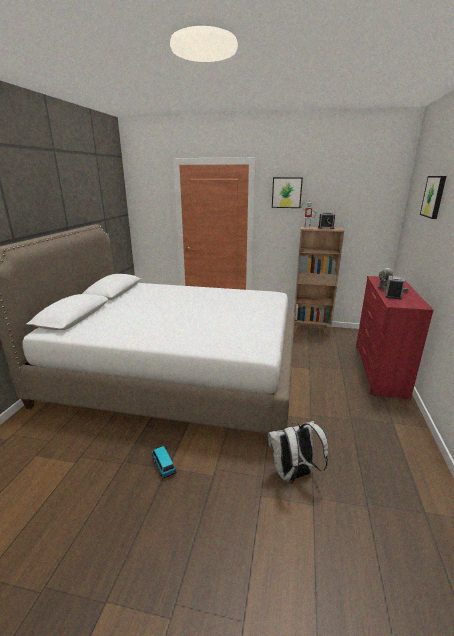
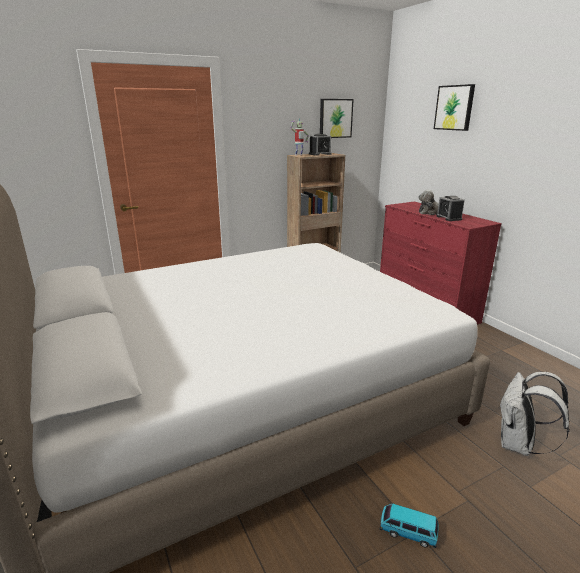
camera: 40 degrees left, 0 degrees up
picture [272,177,303,208] -> picture moved to [320,99,354,138]

